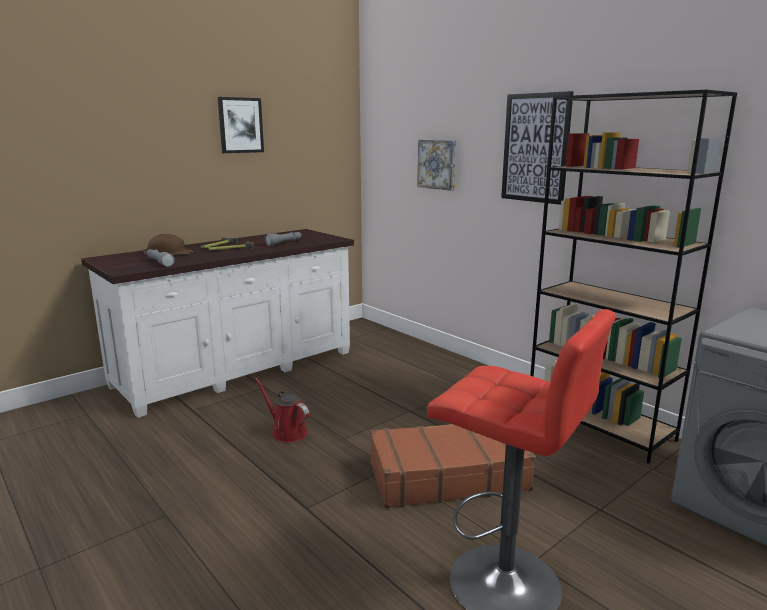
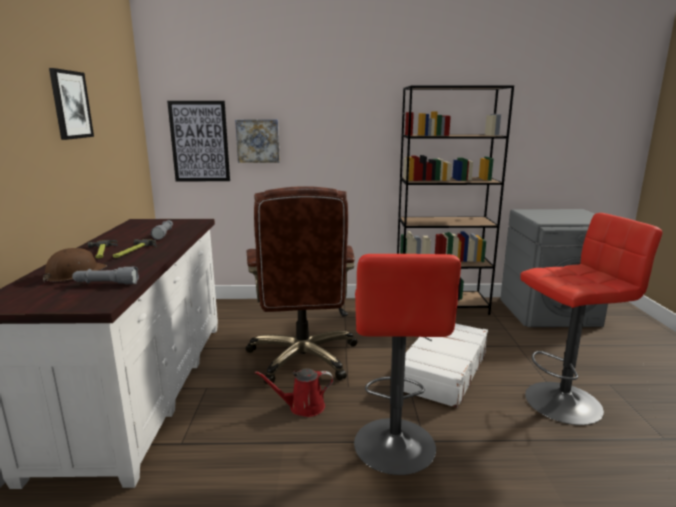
camera: 50 degrees left, 0 degrees up
brown suitcase [370,424,536,508] -> white suitcase [404,323,488,408]
picture [501,91,573,205] -> picture moved to [167,101,230,181]
none -> brown office chair [246,186,358,384]
none -> red stool [354,254,461,475]

